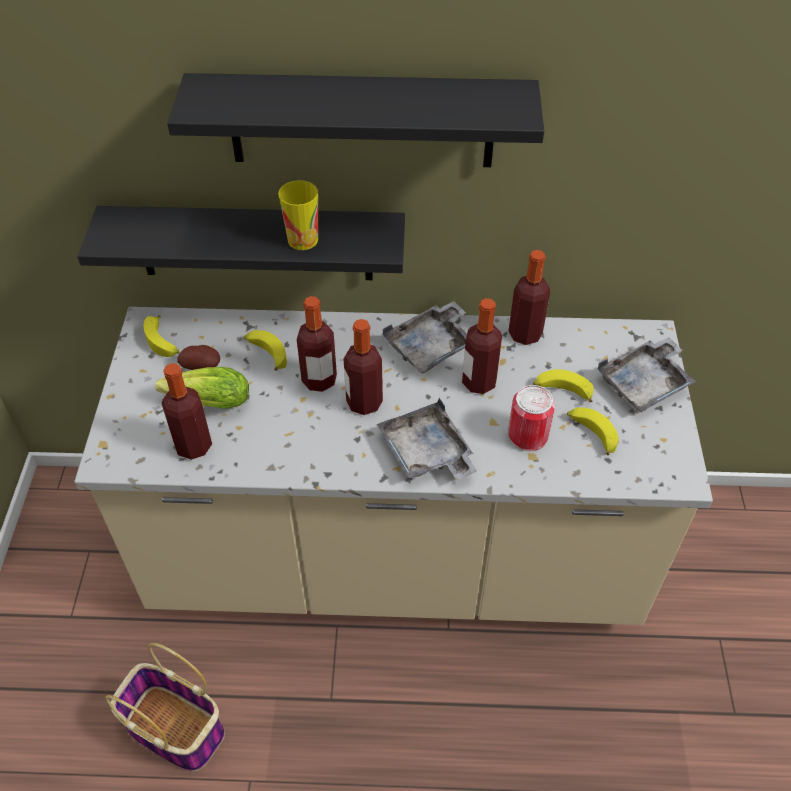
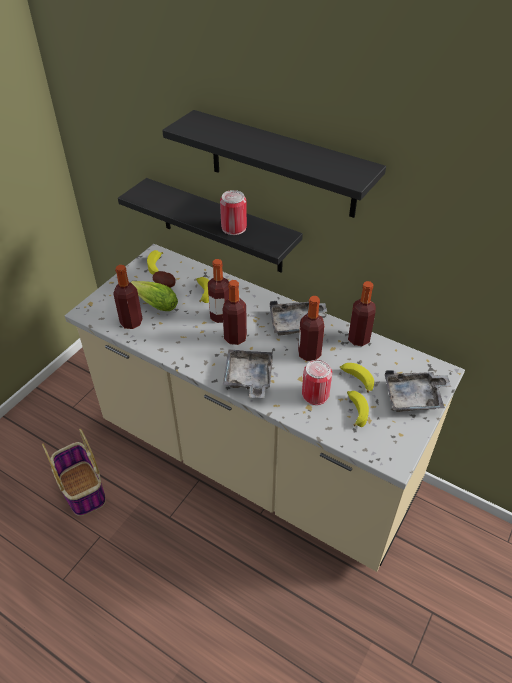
camera: 30 degrees right, 5 degrees down
cup [278,180,318,250] -> can [220,190,247,235]

